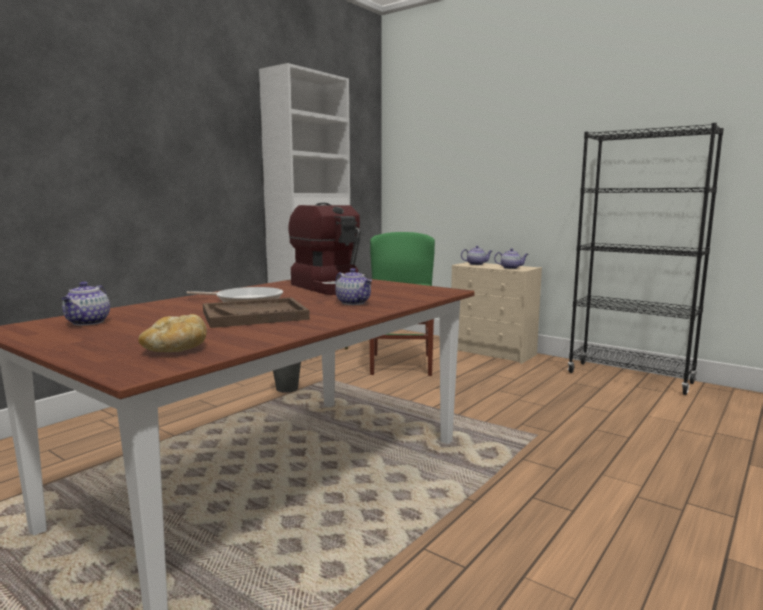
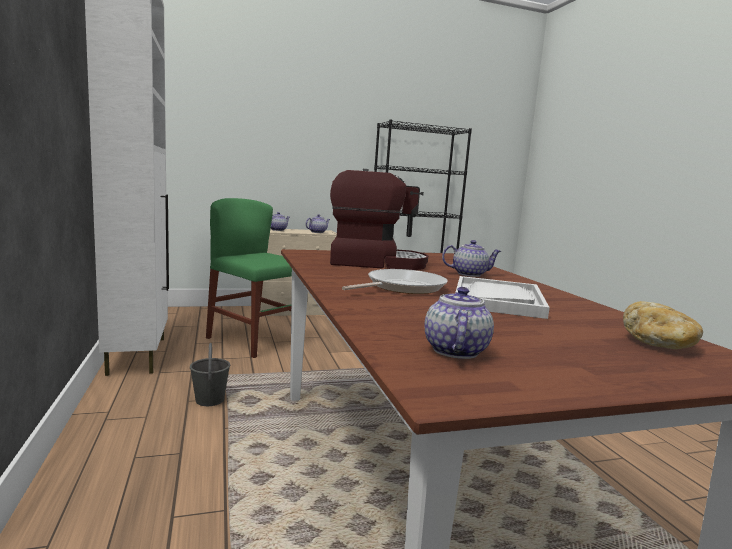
camera: 55 degrees left, 0 degrees up
teapot [61,282,110,326] -> teapot turned 120 degrees counterclockwise [424,287,494,359]
brown tray [203,298,310,328] -> white tray [455,276,550,319]

